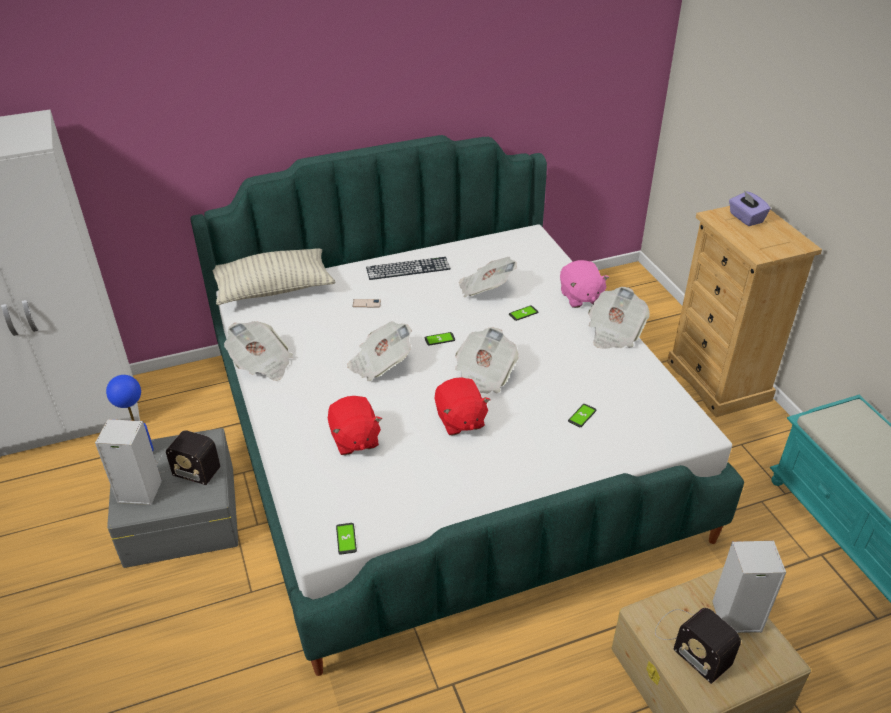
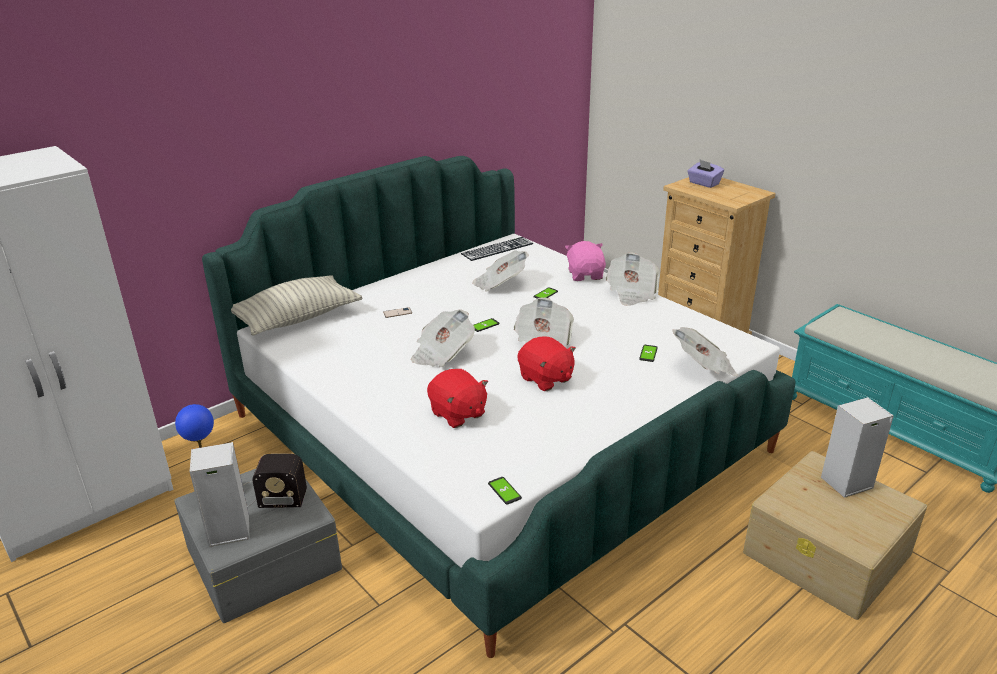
camera: 20 degrees left, 10 degrees down
newspaper [224,321,293,381] -> newspaper moved to [672,327,738,376]
keyboard [366,257,451,280] -> keyboard moved to [461,237,533,261]
pink plush toy [560,260,609,308] -> pink plush toy turned 150 degrees counterclockwise [565,241,606,281]
radio [655,608,741,684] -> none

